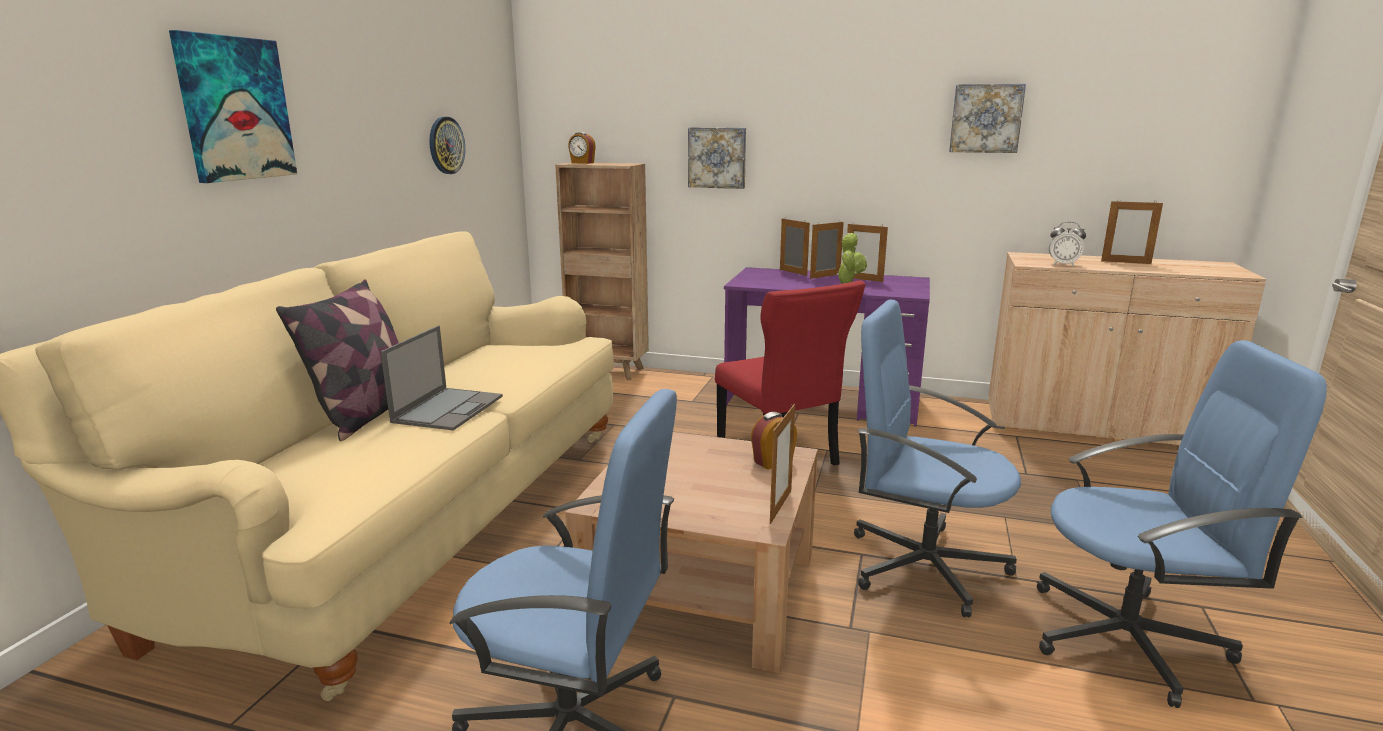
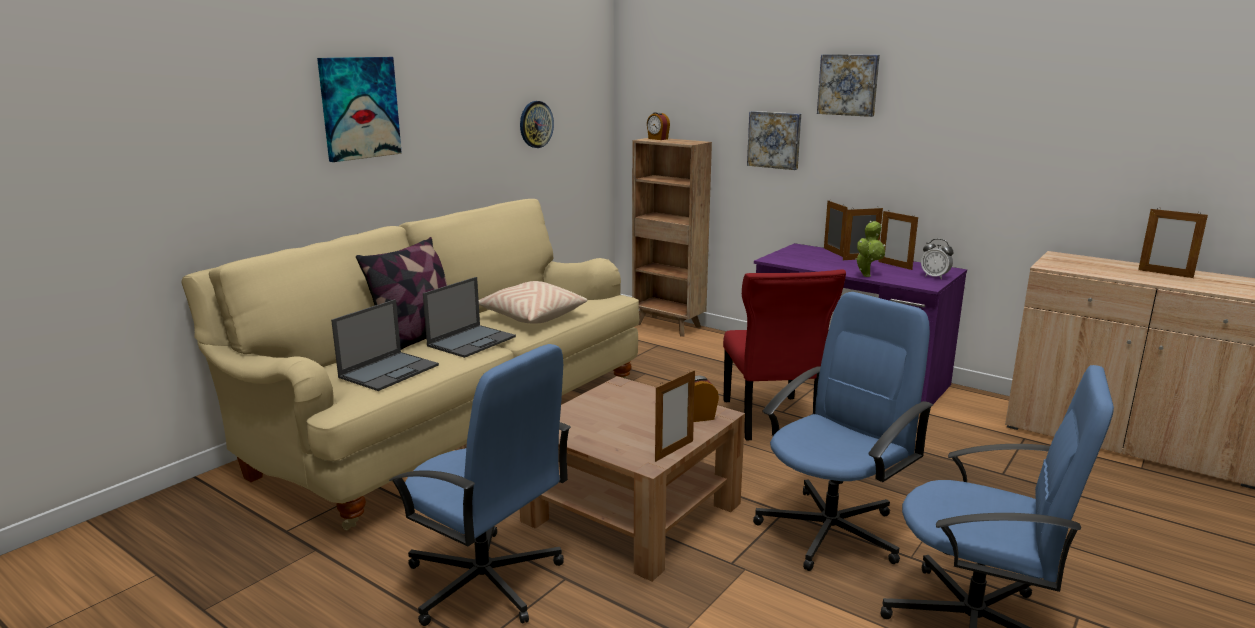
camera: 20 degrees right, 0 degrees up
blue office chair [854,300,1021,618] -> blue office chair turned 90 degrees clockwise [753,292,933,571]
picture [949,84,1026,153] -> picture moved to [817,54,880,117]
alarm clock [1049,222,1086,266] -> alarm clock moved to [921,239,954,280]
none -> laptop [331,299,439,391]
none -> beige pillow [479,281,587,323]

